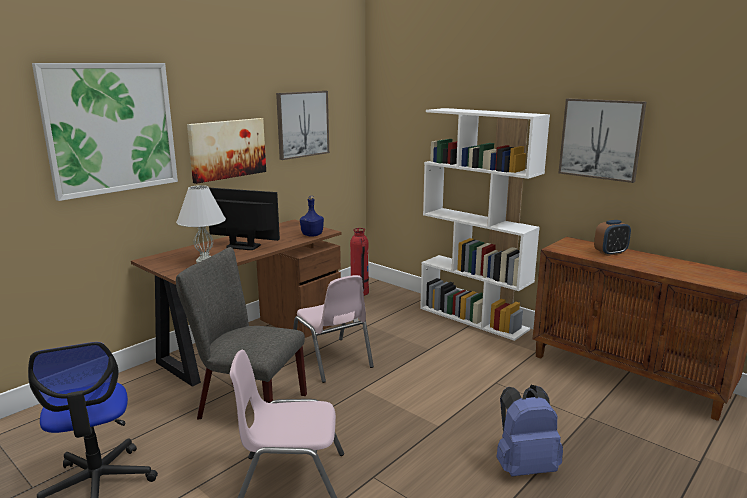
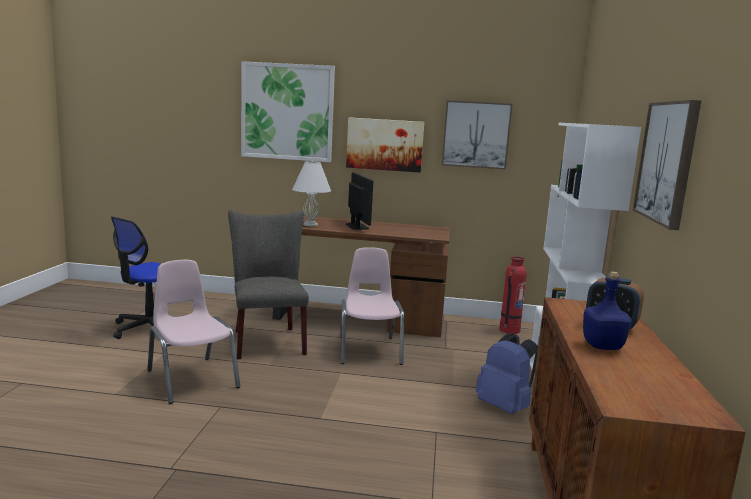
camera: 55 degrees right, 5 degrees down
pink chair [293,275,374,383] -> pink chair turned 150 degrees clockwise [340,247,404,365]
blue bottle [300,196,324,237] -> blue bottle moved to [583,271,632,350]
blue backpack [497,385,563,477] -> blue backpack moved to [476,333,538,414]

